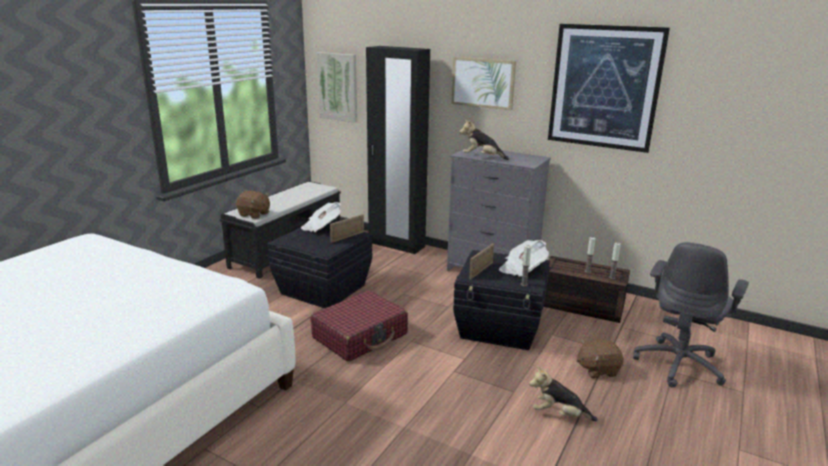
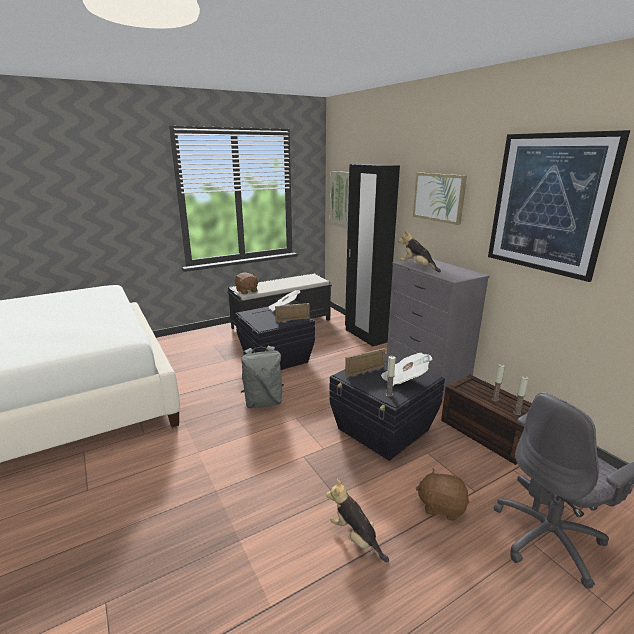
camera: 30 degrees right, 0 degrees up
red suitcase [310,291,408,362] -> grey backpack [241,346,284,408]

